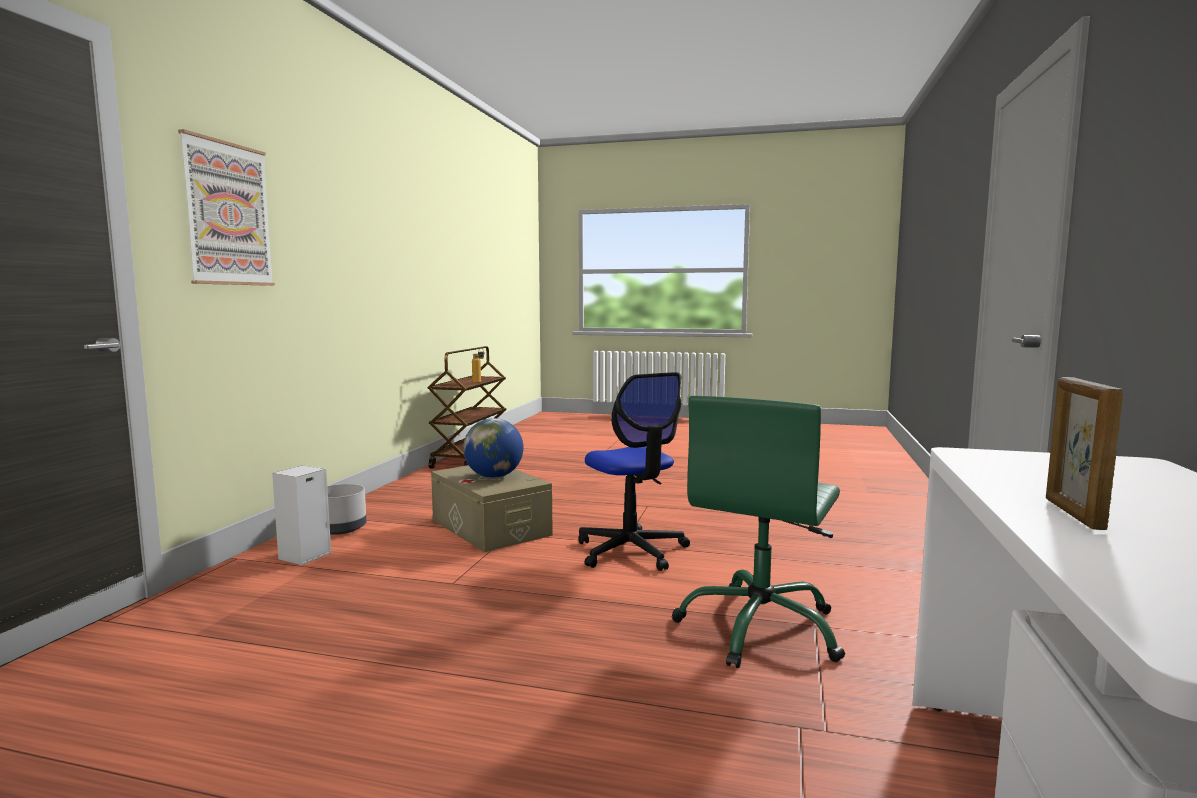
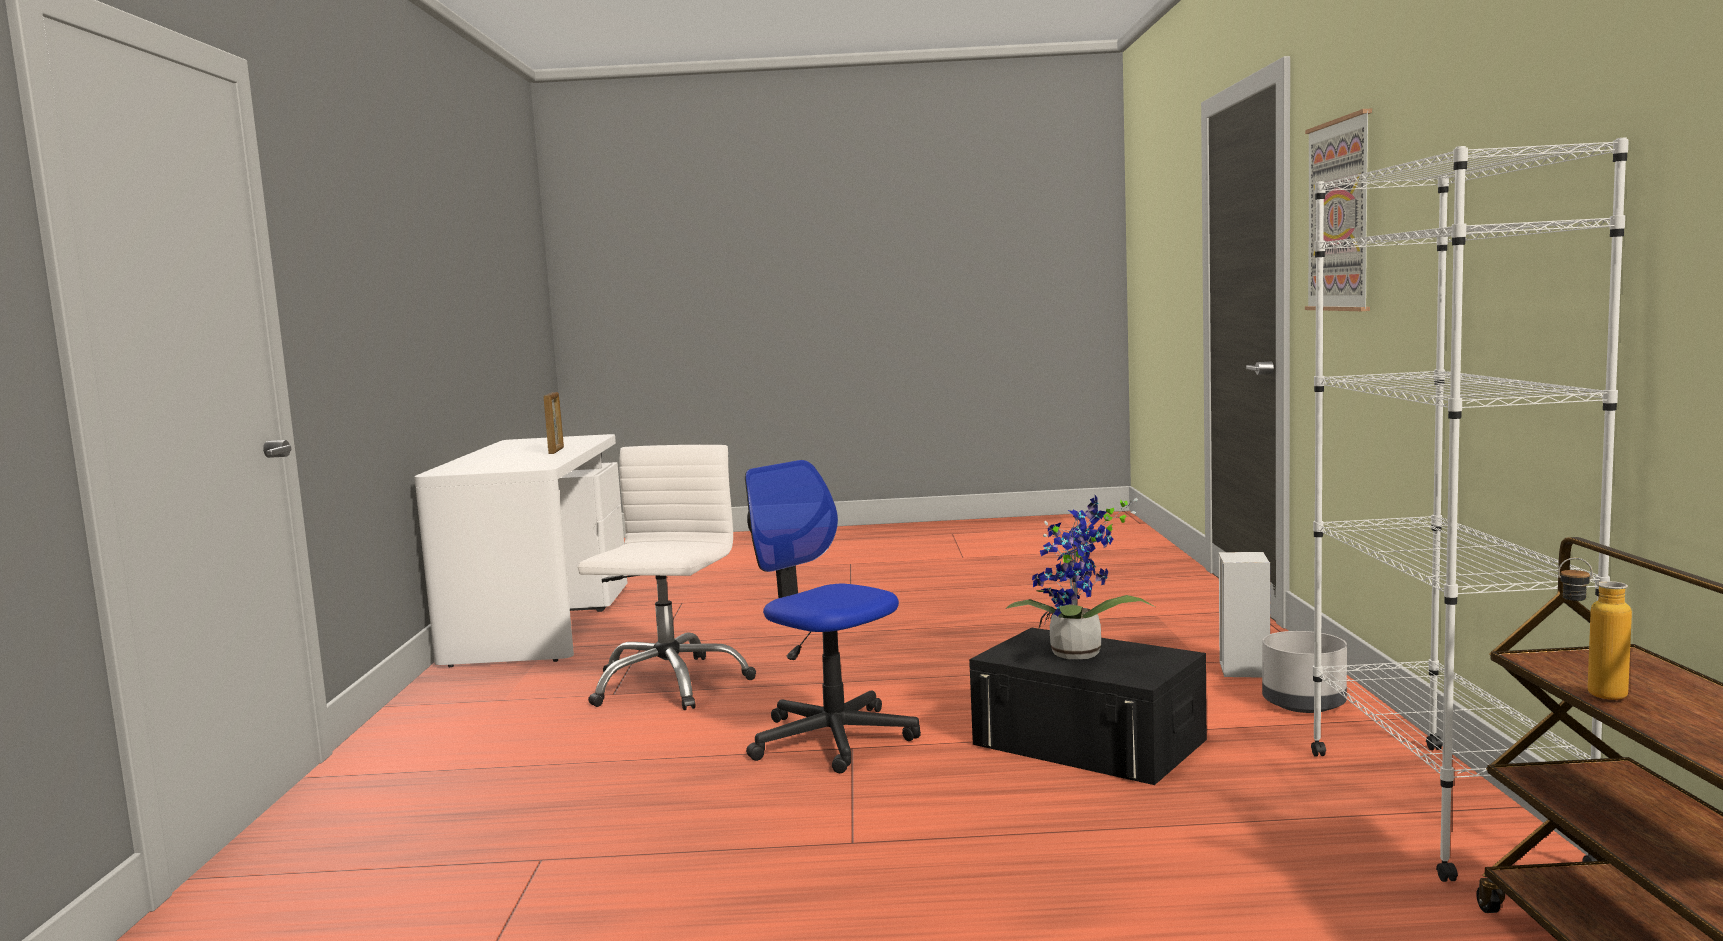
camera: 165 degrees right, 0 degrees up
beige storage box [431,465,553,552] -> black storage box [969,627,1207,785]
globe [463,418,523,478] -> potted plant [1006,495,1155,659]
green office chair [672,396,845,668] -> white office chair [578,445,756,710]
none -> white bookcase [1311,137,1629,882]

